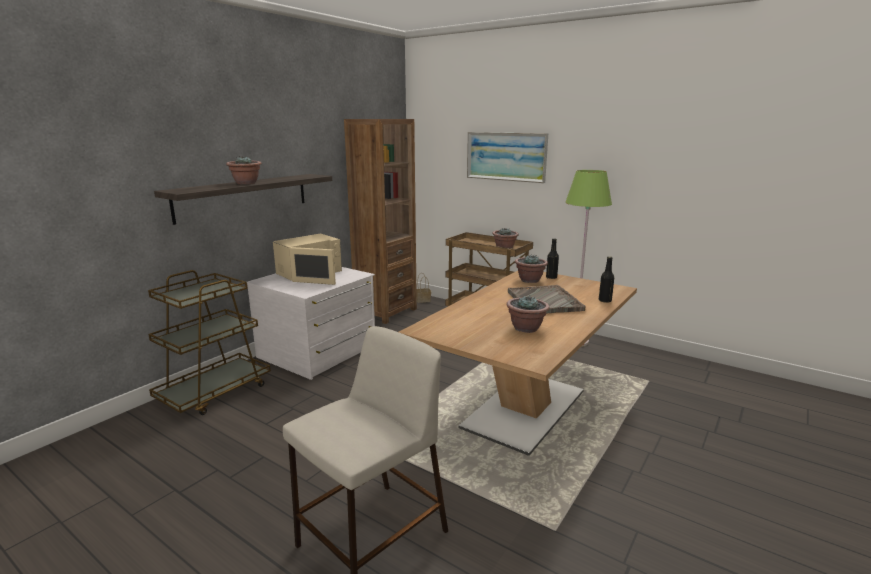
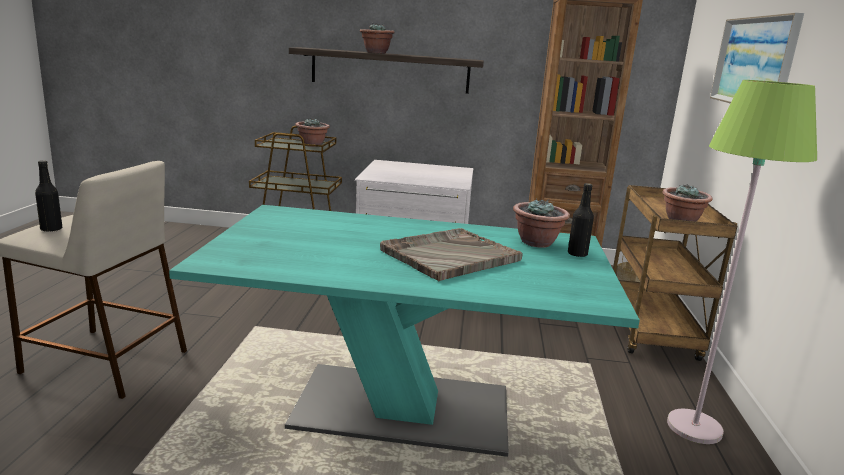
camera: 60 degrees right, 0 degrees up
beige microwave [273,233,342,285] -> none
brown dining table [399,271,637,456] -> turquoise dining table [169,205,640,457]
potted plant [506,295,549,333] -> potted plant moved to [295,118,330,147]
black bottle [599,256,614,303] -> black bottle moved to [35,160,62,232]

